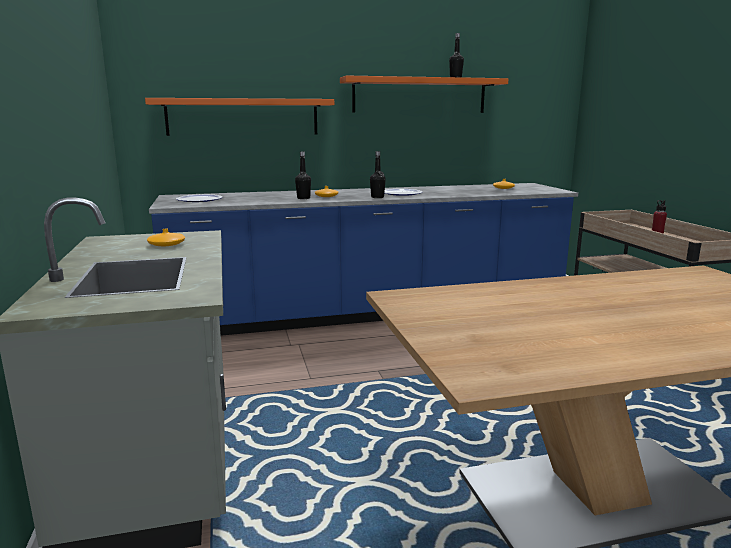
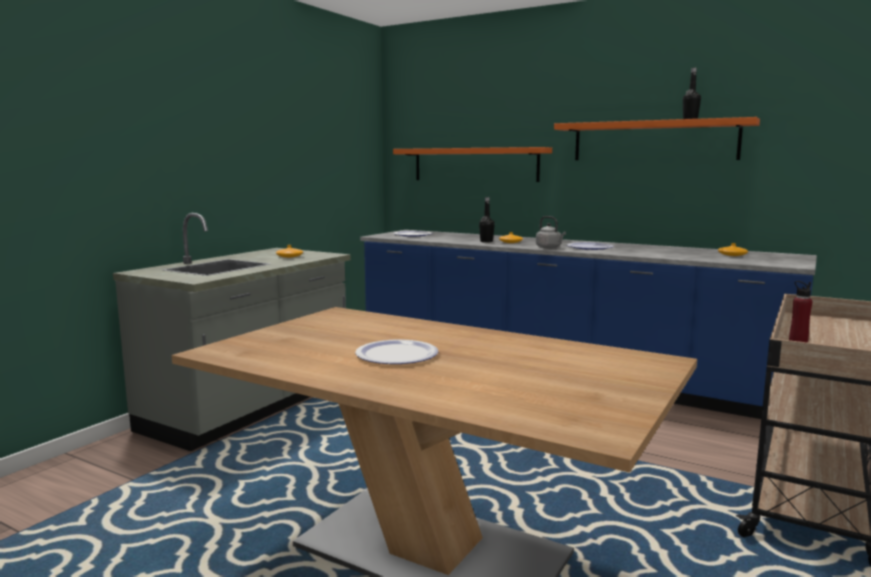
camera: 45 degrees right, 5 degrees down
black bottle [370,151,386,198] -> grey kettle [536,216,566,248]
none -> plate [355,340,438,364]

